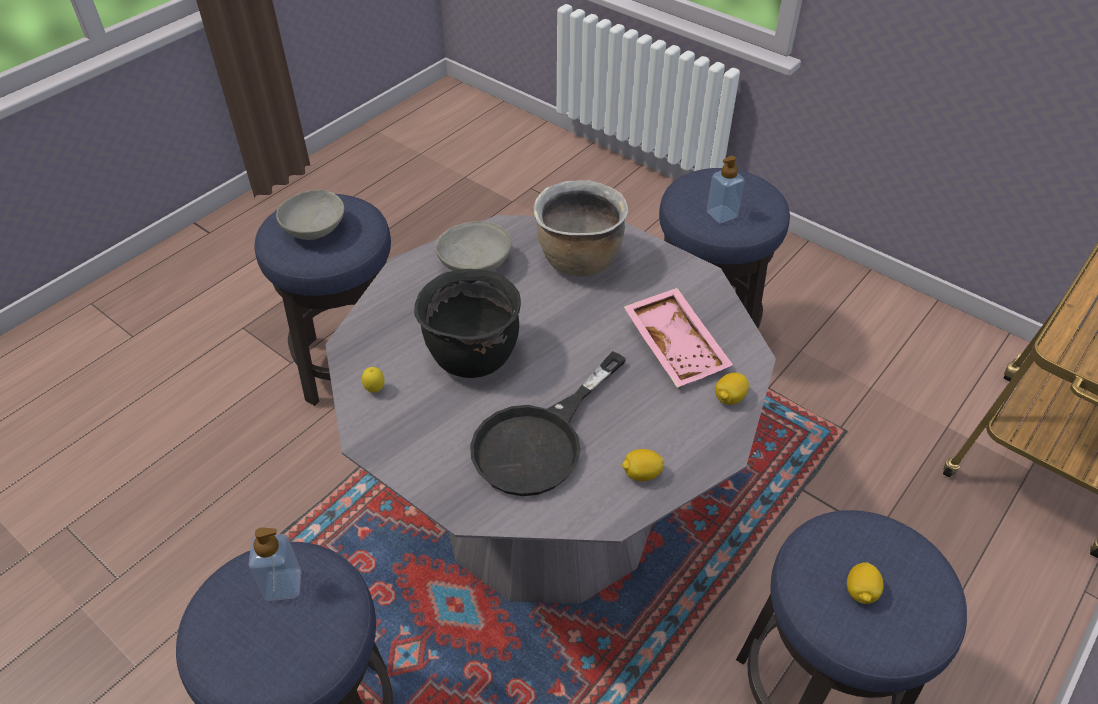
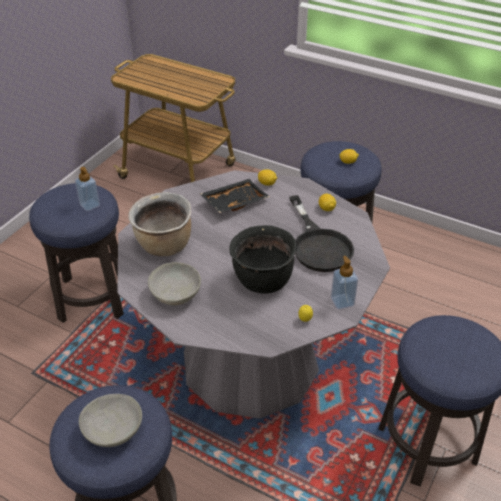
camera: 100 degrees left, 5 degrees down
soap dispenser [249,527,301,601] -> soap dispenser moved to [331,256,358,309]
black frying pan [470,351,626,496] -> black frying pan turned 45 degrees clockwise [289,195,354,272]
pink tray [624,288,733,388] -> black tray [200,179,270,213]

